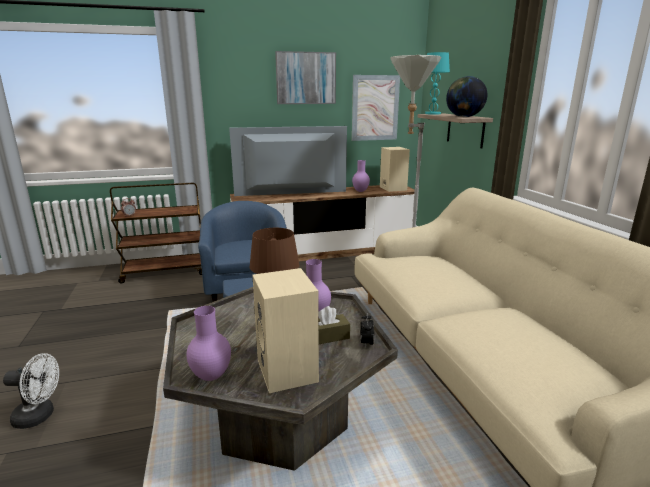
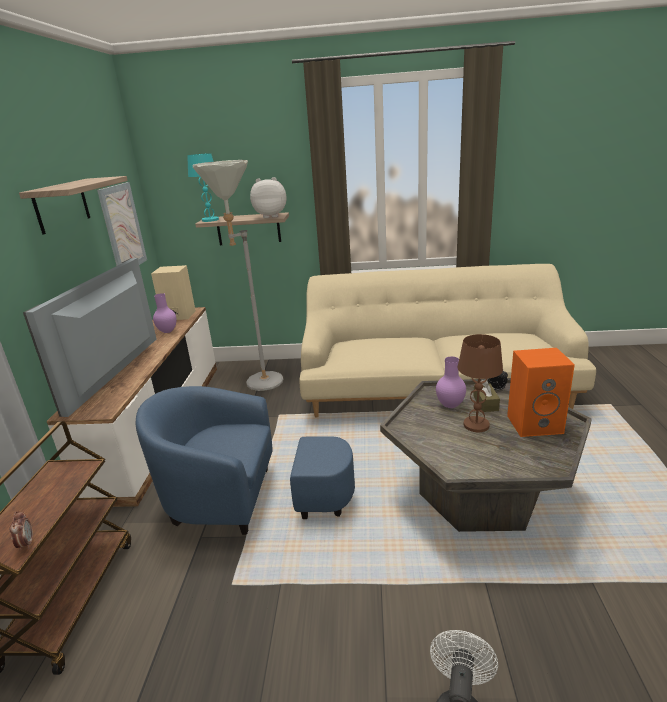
camera: 70 degrees left, 5 degrees up
purple vase [186,306,231,381] -> none
beige speaker [253,268,319,393] -> orange speaker [507,348,575,437]
picture [275,51,336,104] -> shelf [19,176,128,235]
globe [446,76,487,117] -> plush toy [250,177,287,218]

